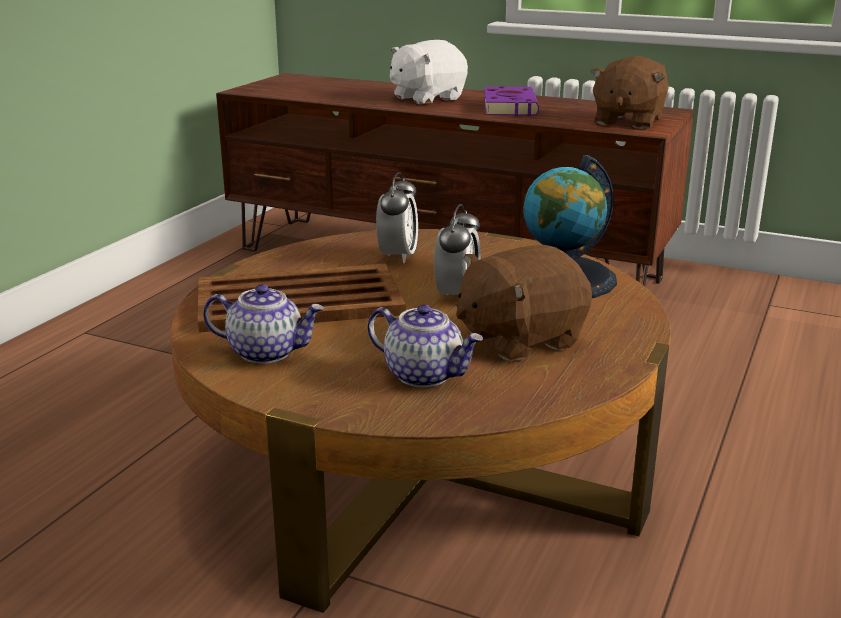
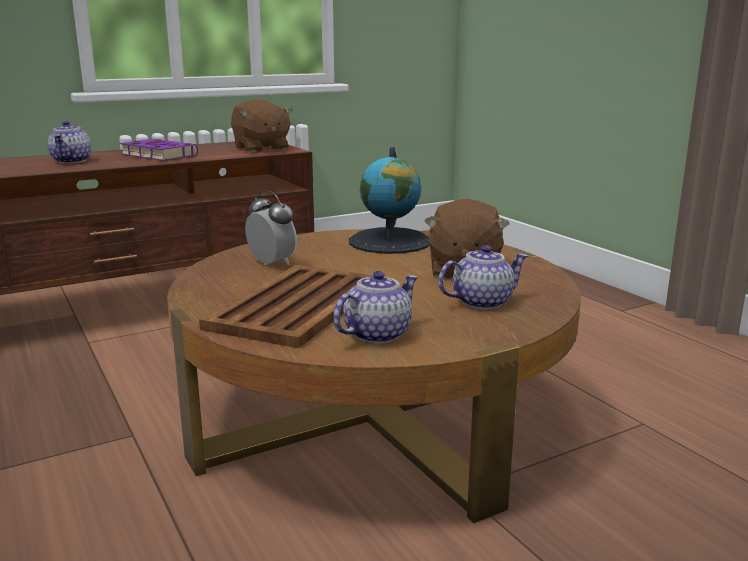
camera: 55 degrees left, 5 degrees down
white plush toy [390,40,468,105] -> teapot [47,121,92,163]
alarm clock [434,204,481,295] -> none

